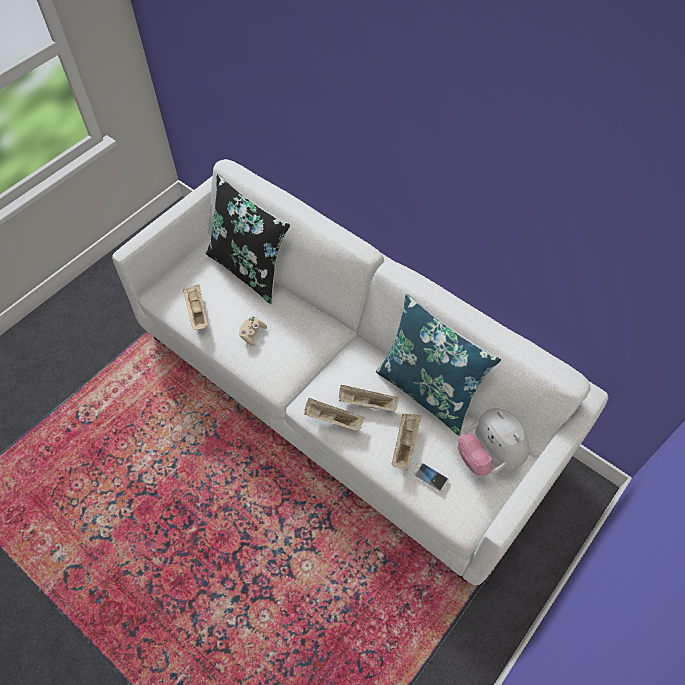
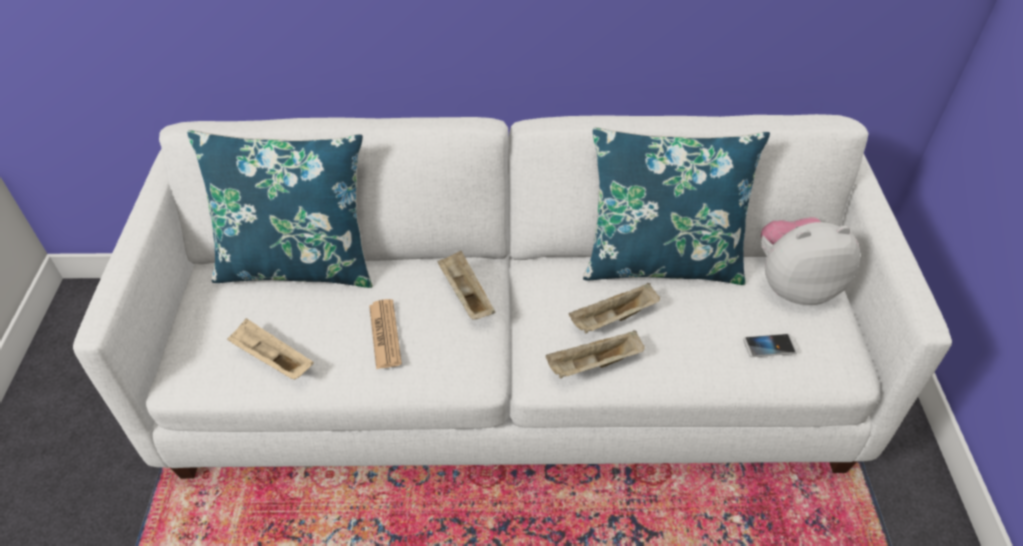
camera: 40 degrees left, 10 degrees down
black pillow [205,174,290,304] -> blue pillow [187,130,373,288]
beige game controller [239,316,267,346] -> newspaper [369,299,402,369]
beige tray [392,414,422,470] -> beige tray moved to [438,251,495,319]
plush toy [458,408,530,476] -> plush toy turned 150 degrees clockwise [761,217,860,305]

